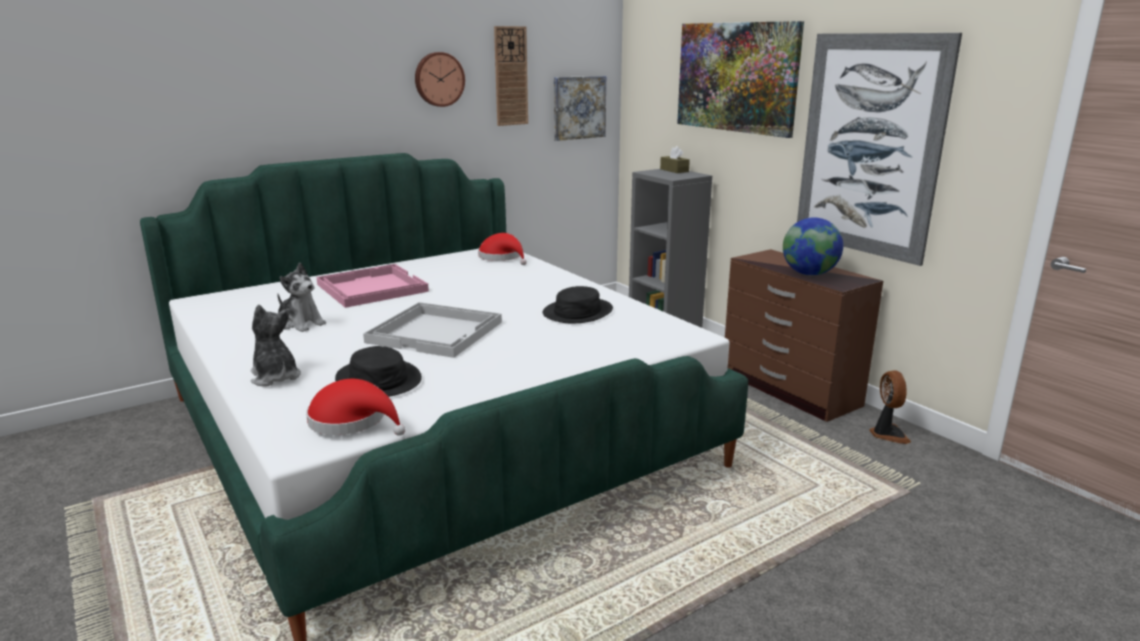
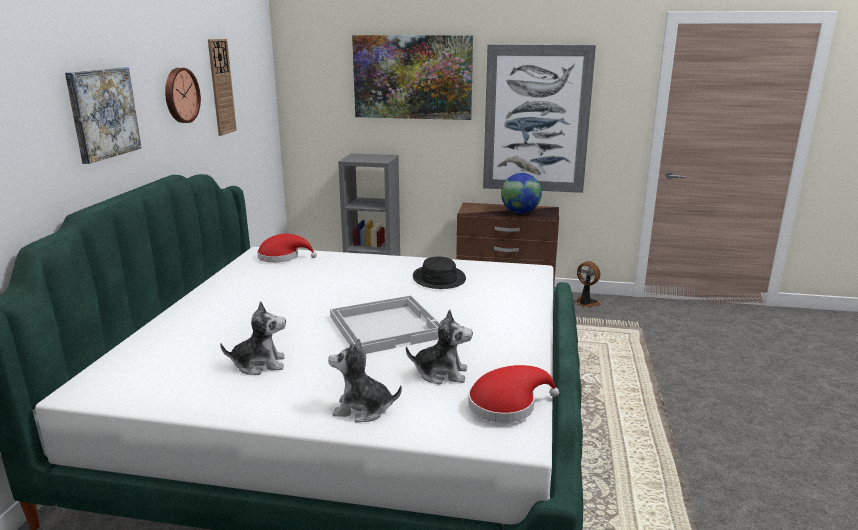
camera: 45 degrees left, 0 degrees up
pink tray [316,264,429,308] -> none
black hat [335,346,422,397] -> plush toy [406,309,473,385]
picture [554,76,606,141] -> picture moved to [65,67,141,164]
brown tissue box [660,146,690,173] -> none

